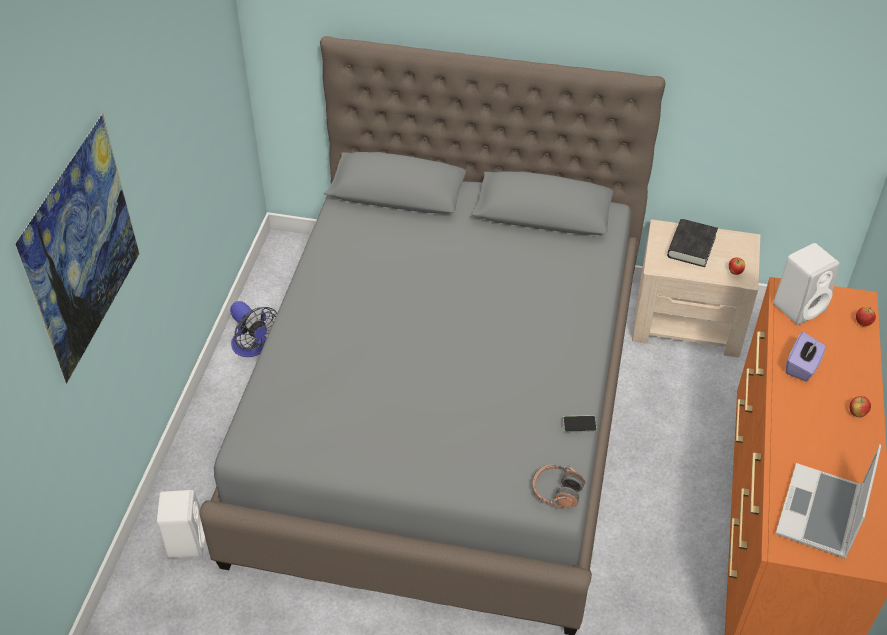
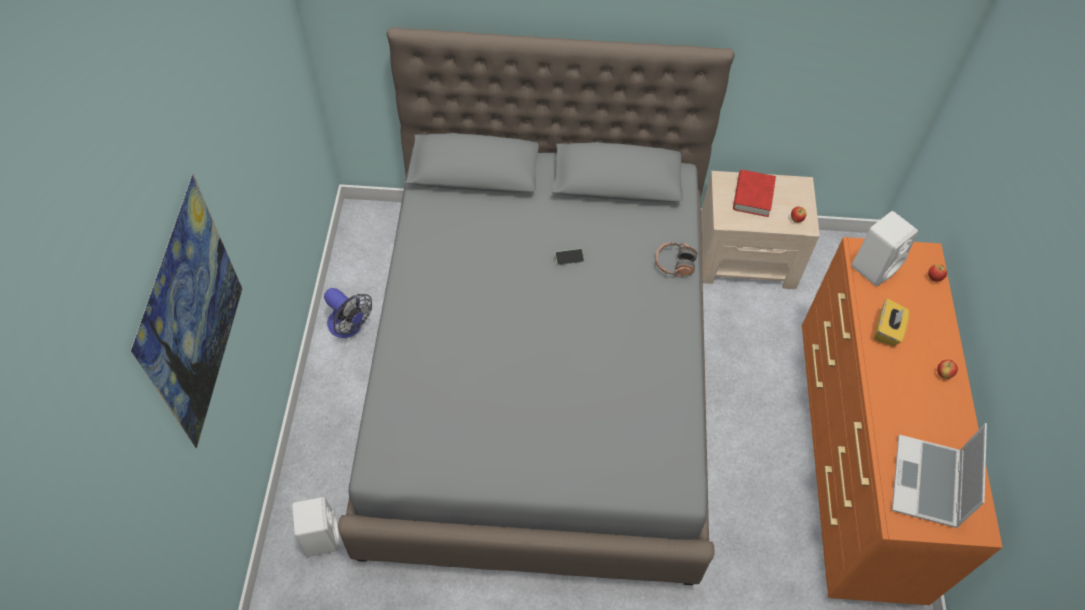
camera: 10 degrees left, 10 degrees up
headphones [533,464,585,508] -> headphones moved to [655,242,698,277]
phone [563,415,597,432] -> phone moved to [555,249,584,265]
black book [667,219,718,267] -> red book [733,170,776,217]
purple tissue box [786,332,826,381] -> yellow tissue box [874,299,909,346]

